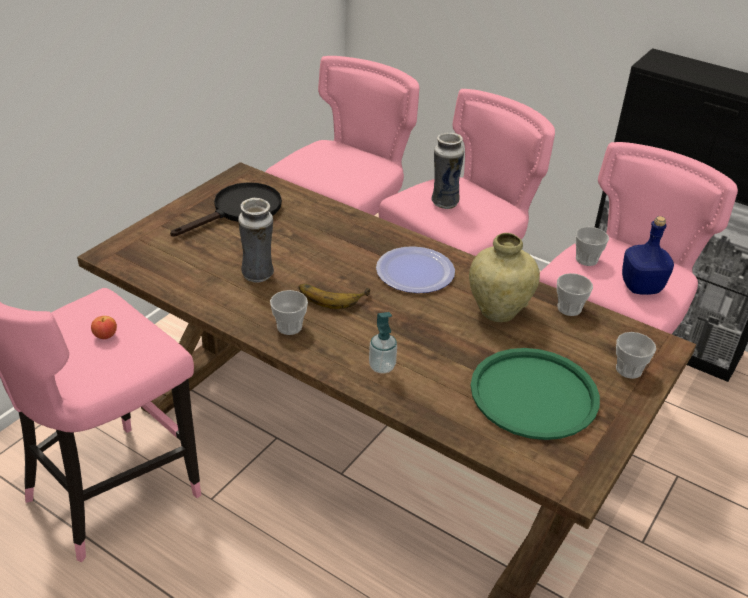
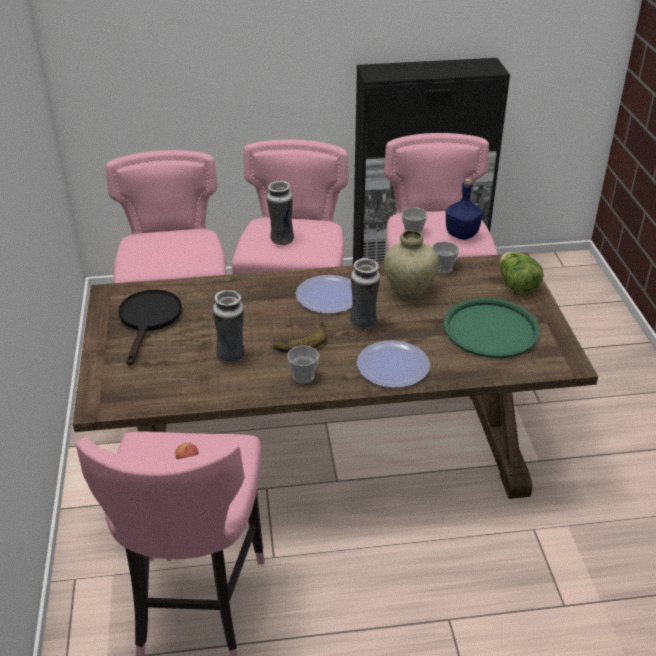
camera: 40 degrees left, 0 degrees up
soap dispenser [369,312,397,374] -> plate [357,340,430,388]
cup [616,332,656,379] -> lettuce [500,252,544,296]
none -> vase [350,258,380,330]

